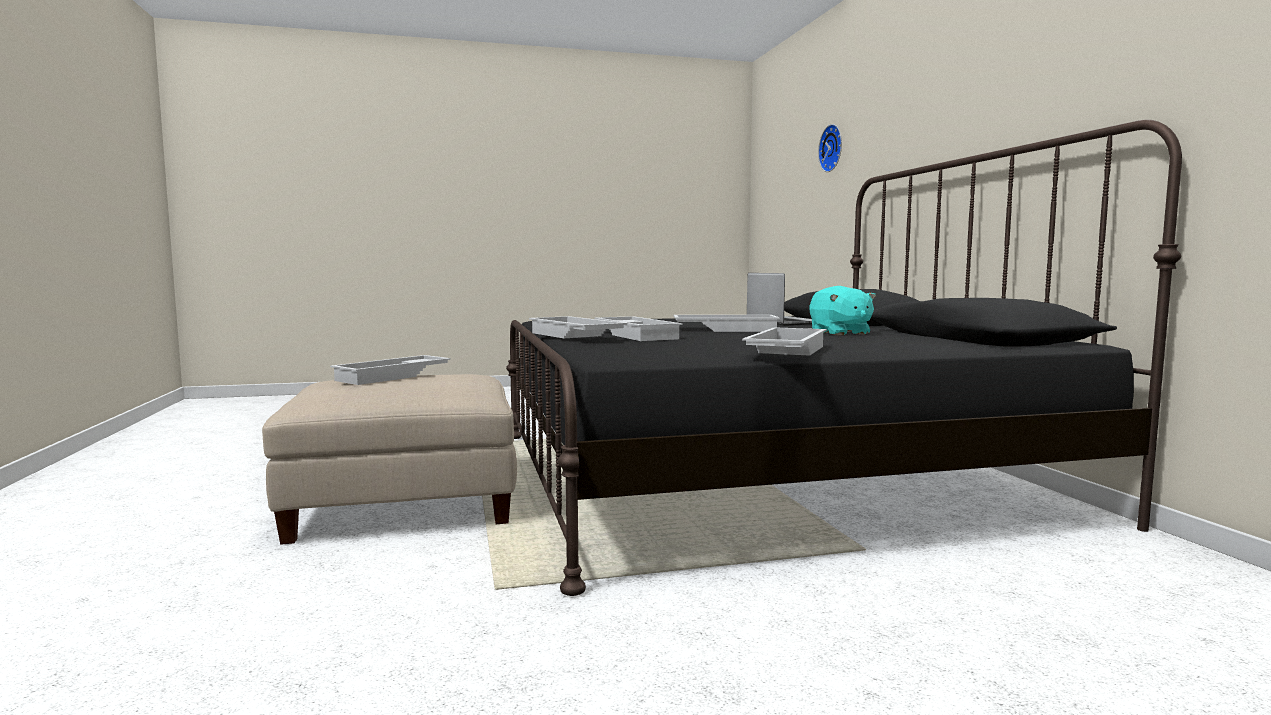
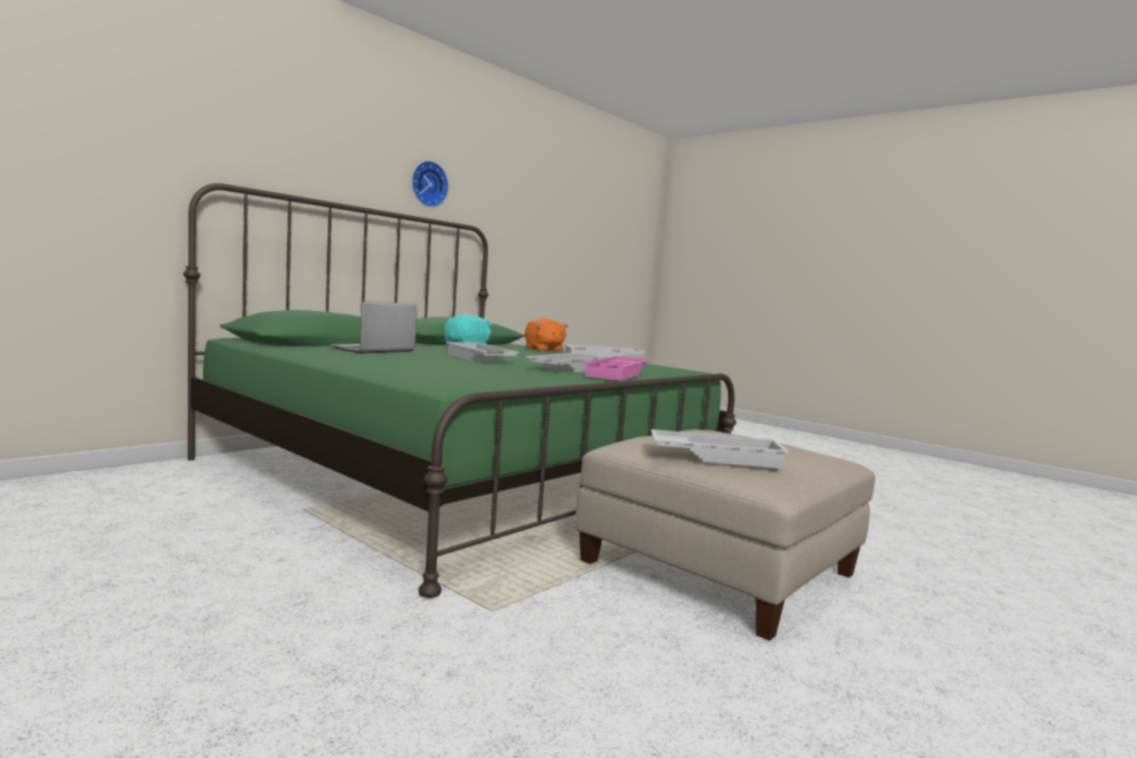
camera: 125 degrees left, 0 degrees up
black bed [506,120,1182,596] -> green bed [183,183,736,598]
white tray [529,316,627,338] -> pink tray [583,356,651,381]
wall clock [818,124,842,172] -> wall clock moved to [412,161,449,208]
none -> orange plush toy [525,318,568,352]

